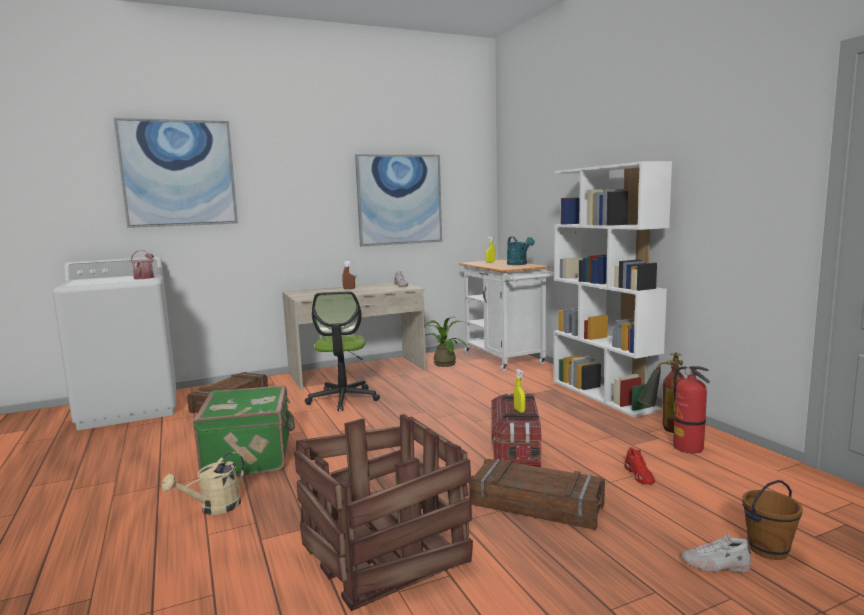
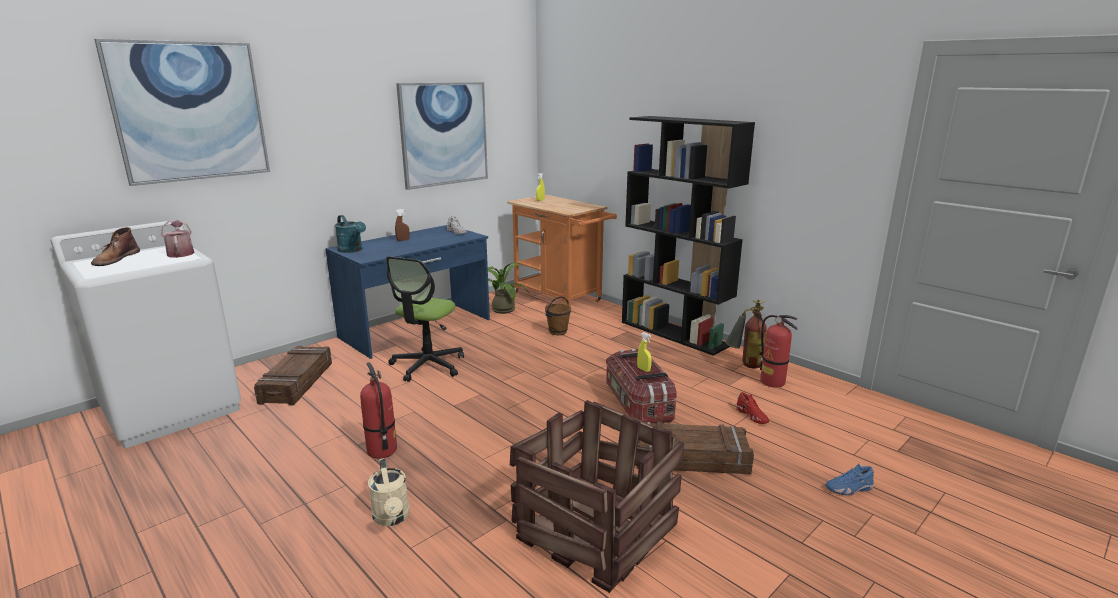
camera: 20 degrees left, 10 degrees up
beige watering can [162,452,245,515] -> beige watering can turned 45 degrees counterclockwise [368,458,410,526]
green suitcase [193,385,295,476] -> fire extinguisher [360,362,397,459]
beige desk [282,282,426,390] -> blue desk [325,225,490,359]
office chair [305,291,380,411] -> office chair turned 45 degrees clockwise [386,256,464,382]
white cart [459,260,554,371] -> orange cart [507,195,617,306]
turquoise watering can [507,236,535,265] -> turquoise watering can moved to [335,215,366,253]
white bookcase [553,161,672,417] -> black bookcase [622,116,755,356]
white shoe [682,533,751,572] -> blue shoe [825,463,875,495]
brown bucket [742,480,803,560] -> brown bucket moved to [545,296,571,335]
none -> brown boot [91,227,140,266]

